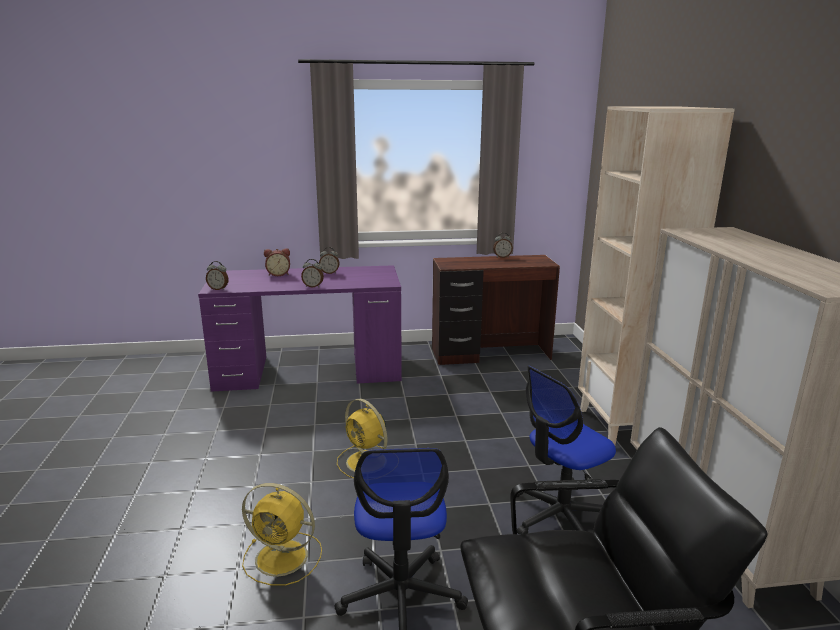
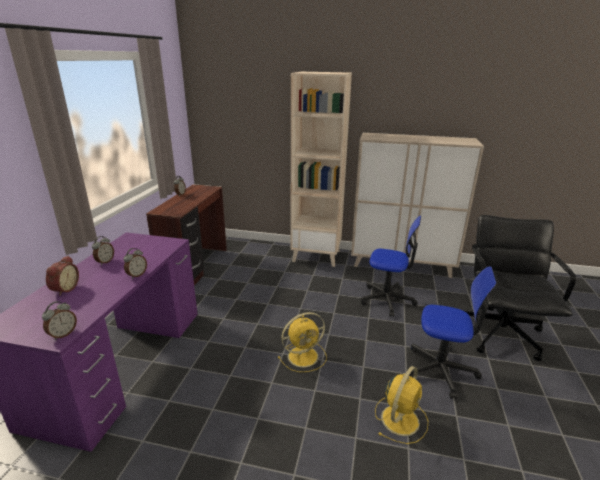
camera: 70 degrees left, 5 degrees up
office chair [517,366,616,535] -> office chair turned 60 degrees counterclockwise [361,216,421,317]

